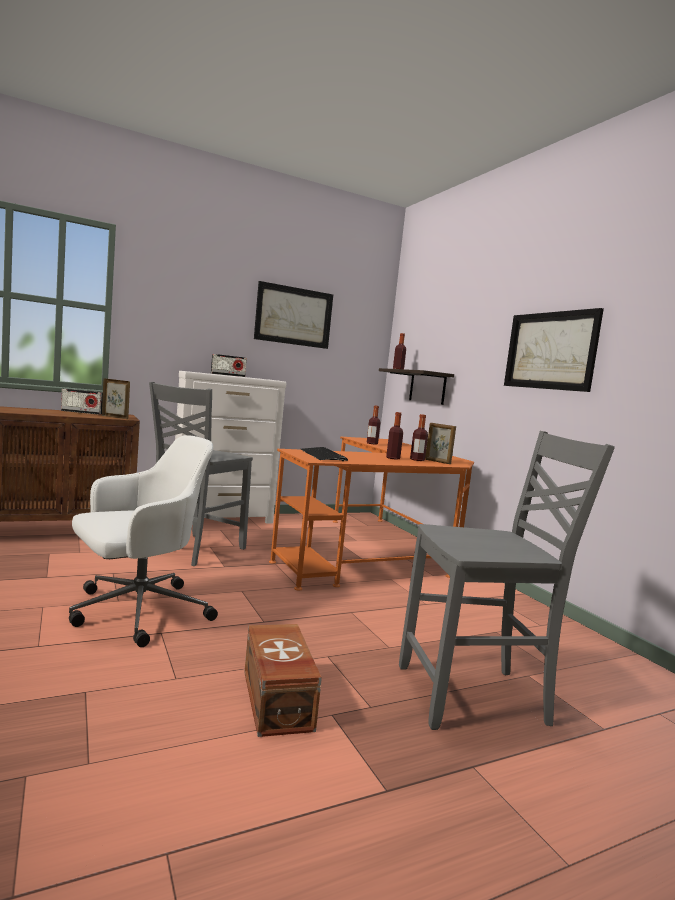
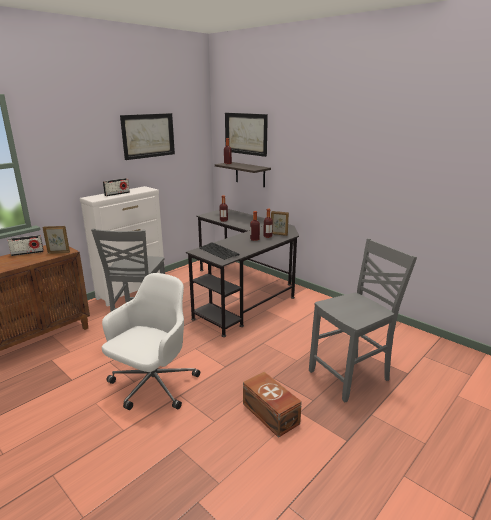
camera: 20 degrees left, 15 degrees up
orange desk [269,437,474,591] -> black desk [186,209,299,337]
picture [504,308,604,392] -> picture moved to [225,113,268,157]

